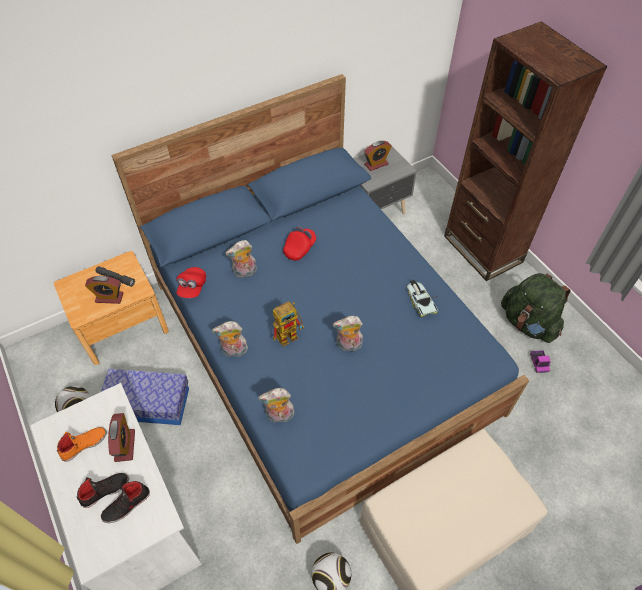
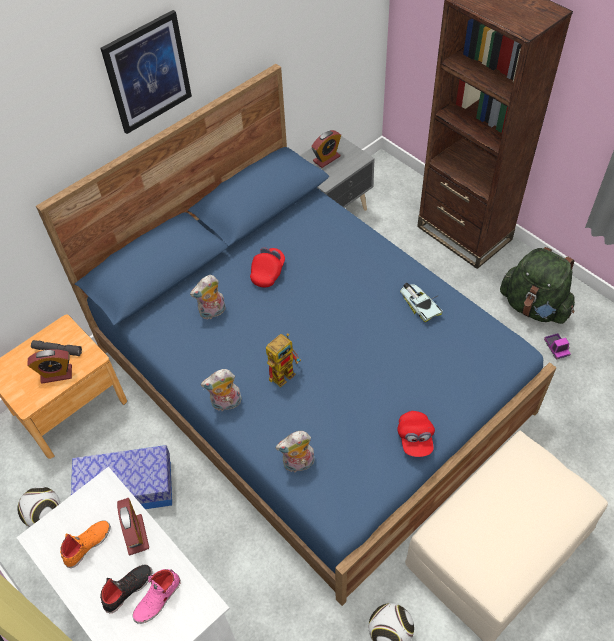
camera: 10 degrees left, 0 degrees up
black shoe [101,481,150,523] -> pink shoe [133,569,181,624]
red cap [177,267,206,298] -> red cap moved to [397,411,435,457]
plush toy [333,316,363,351] -> none
none -> picture [101,10,192,134]

